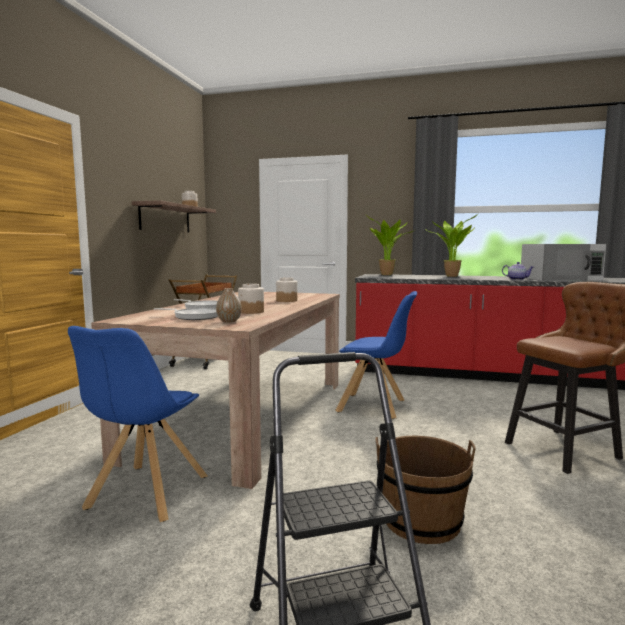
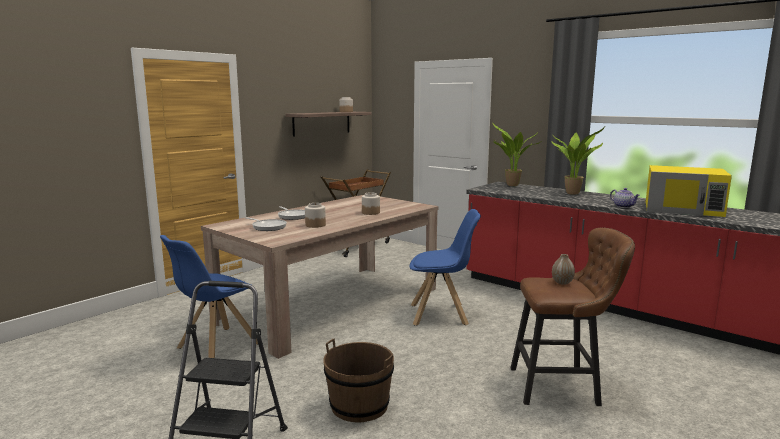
camera: 25 degrees right, 5 degrees up
vase [216,288,242,323] -> vase moved to [552,254,575,285]
blue chair [335,291,417,419] -> blue chair turned 45 degrees counterclockwise [409,209,481,326]
white microwave [521,244,606,281] -> yellow microwave [646,165,732,217]

